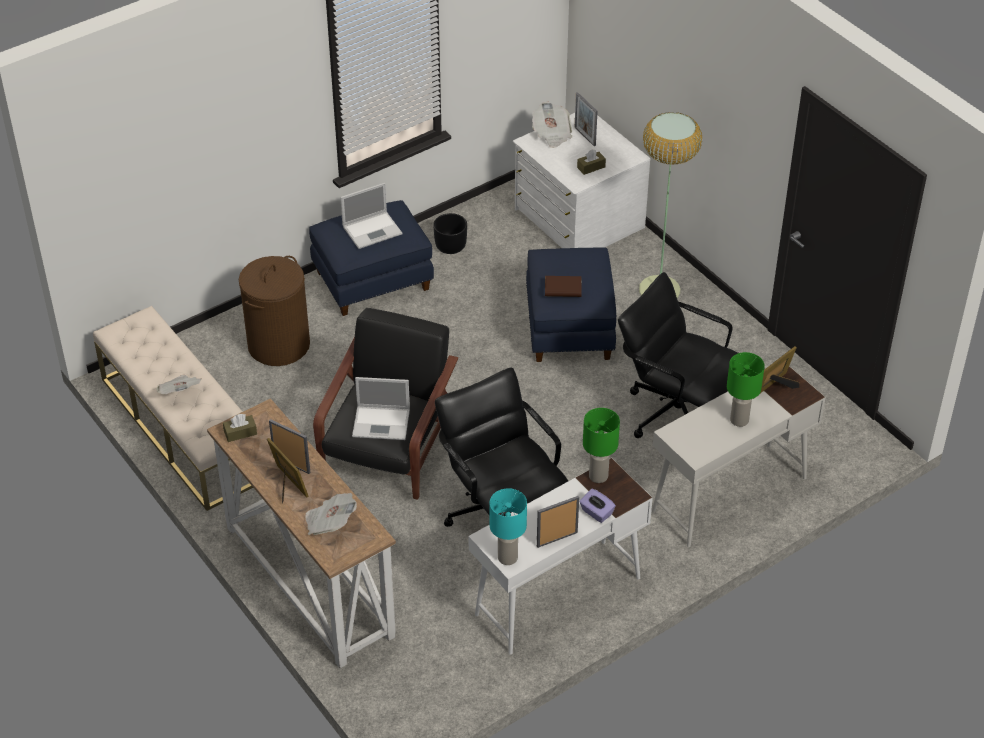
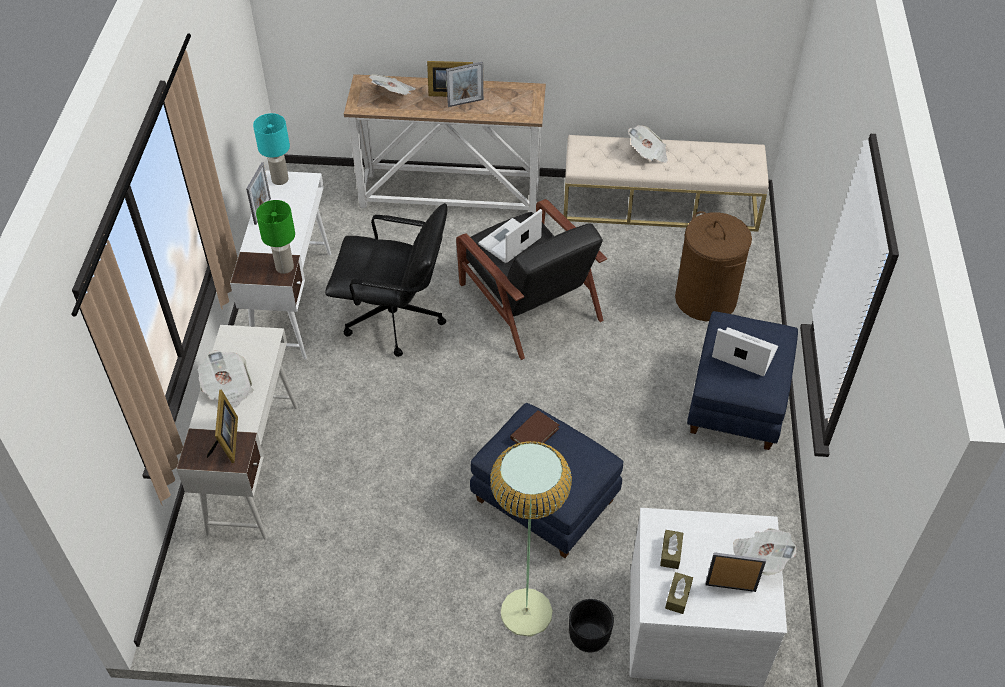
camera: 130 degrees right, 5 degrees up
brown tissue box [223,414,257,442] -> brown tissue box moved to [665,572,693,614]
laptop [340,183,403,249] -> laptop turned 105 degrees clockwise [712,327,778,377]
black planter [433,213,467,254] -> black planter moved to [569,599,614,652]
purple tissue box [579,489,616,523] -> none
black office chair [618,272,738,438] -> none
green table lamp [727,352,765,427] -> newspaper [198,350,254,409]

